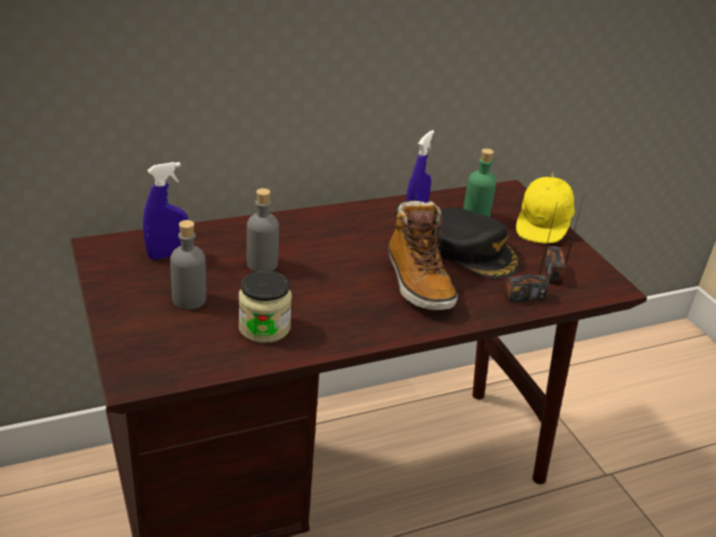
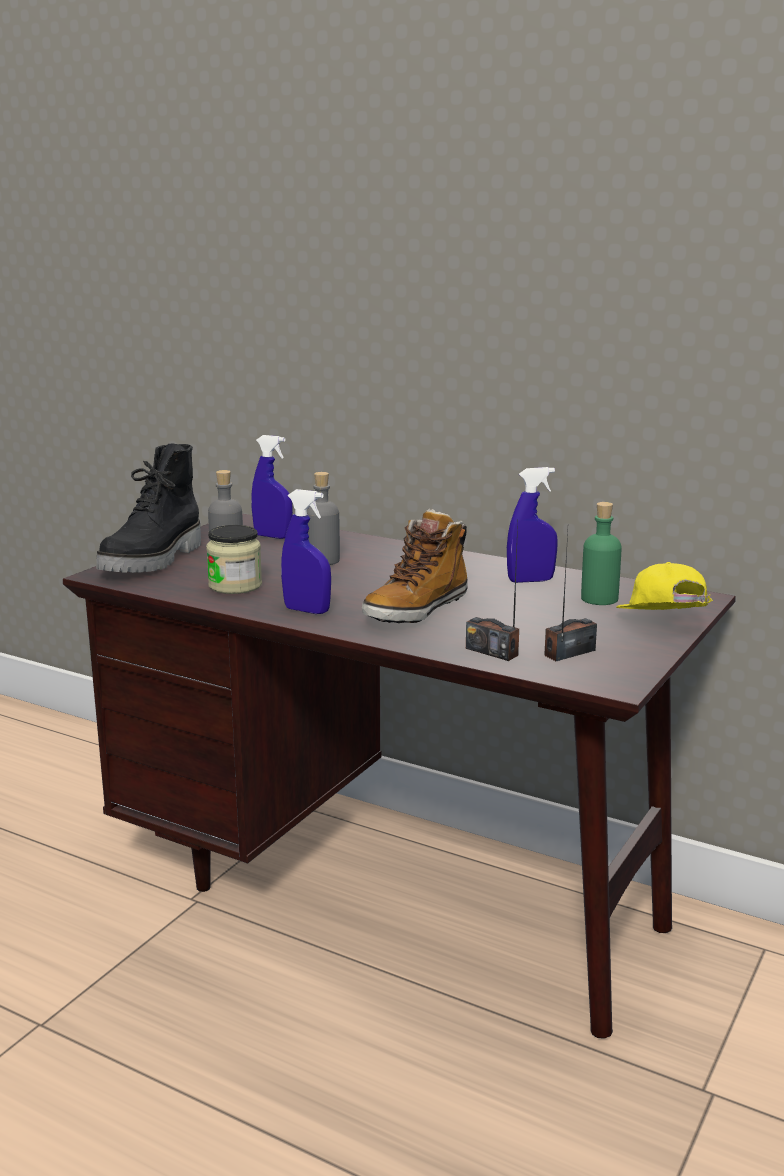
camera: 55 degrees right, 15 degrees down
black cap [437,208,520,279] -> none
yellow cap [516,172,575,244] -> yellow cap turned 90 degrees clockwise [616,562,713,610]
none -> black boot [96,443,201,573]
none -> blue spray bottle [281,489,331,614]

